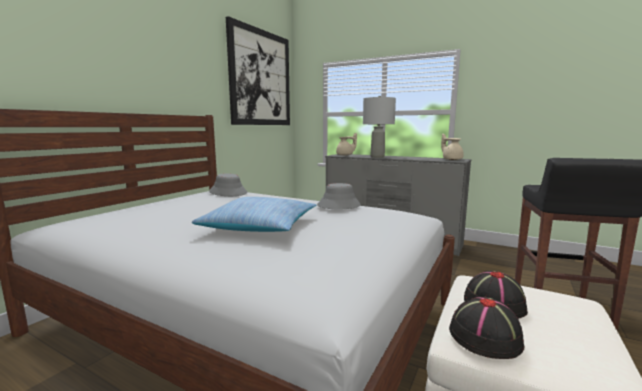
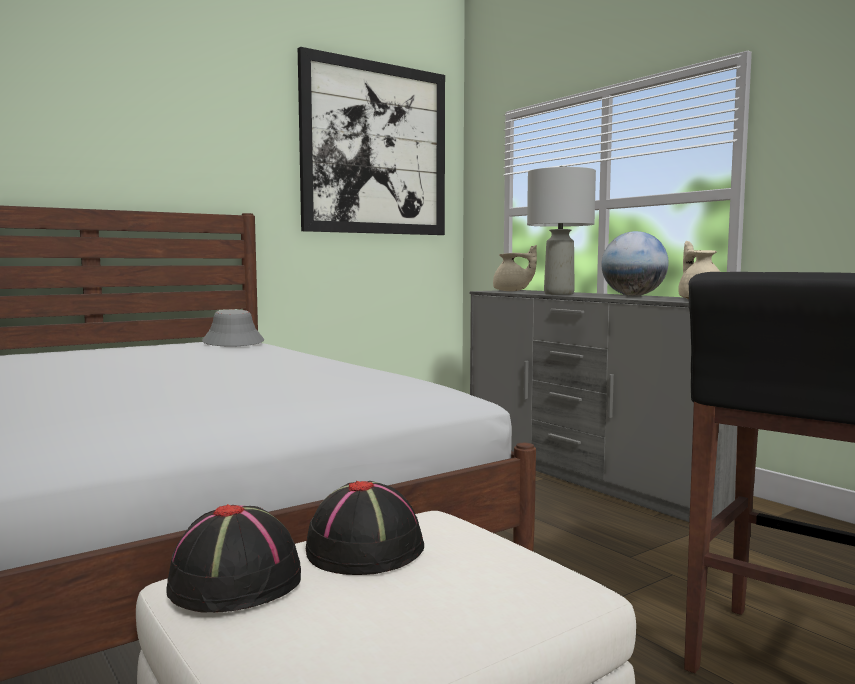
camera: 25 degrees right, 5 degrees down
pillow [192,197,317,232] -> none
grey hat [317,183,361,209] -> none
none -> globe [601,231,669,296]

